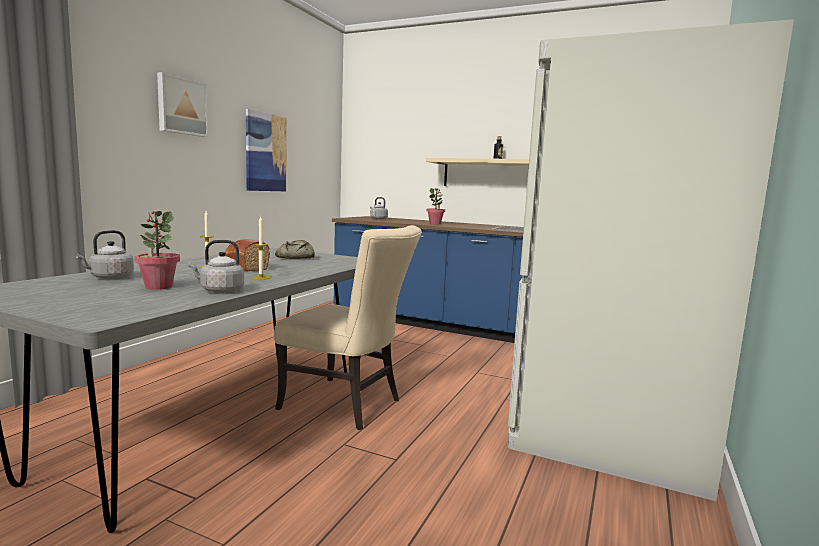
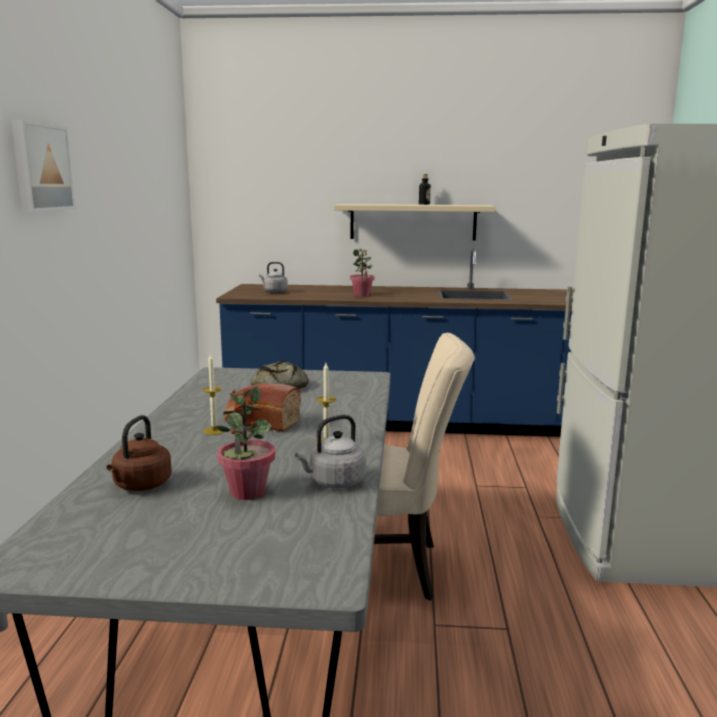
camera: 20 degrees left, 5 degrees up
grey kettle [75,230,134,279] -> brown kettle [107,415,172,491]
picture [246,109,287,191] -> none

